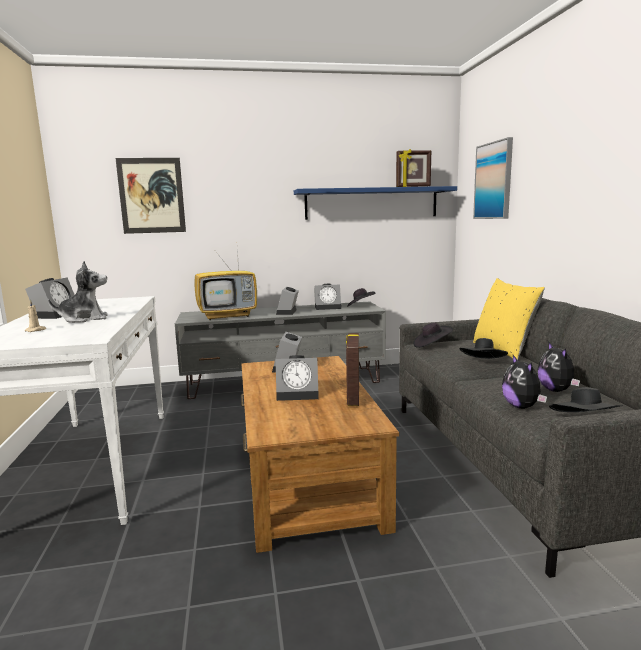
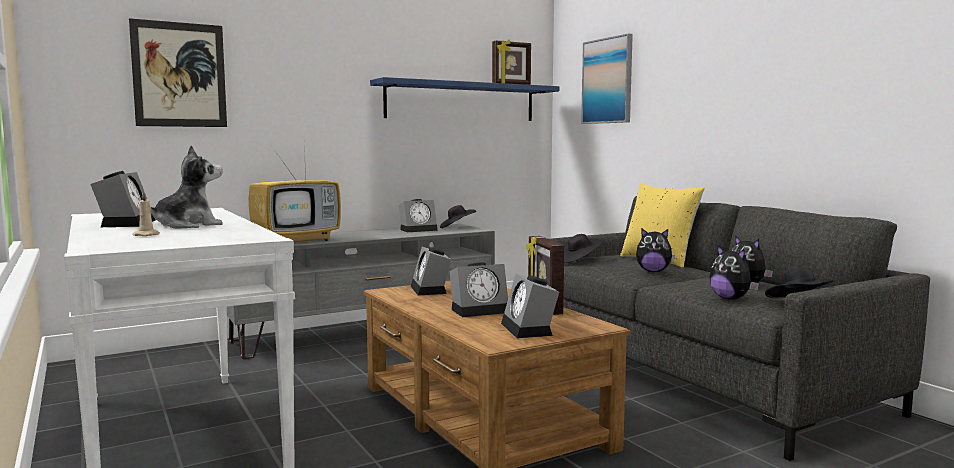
camera: 20 degrees left, 5 degrees down
alarm clock [276,287,299,315] -> alarm clock moved to [501,274,559,338]
black hat [460,338,508,359] -> plush toy [636,228,675,272]

